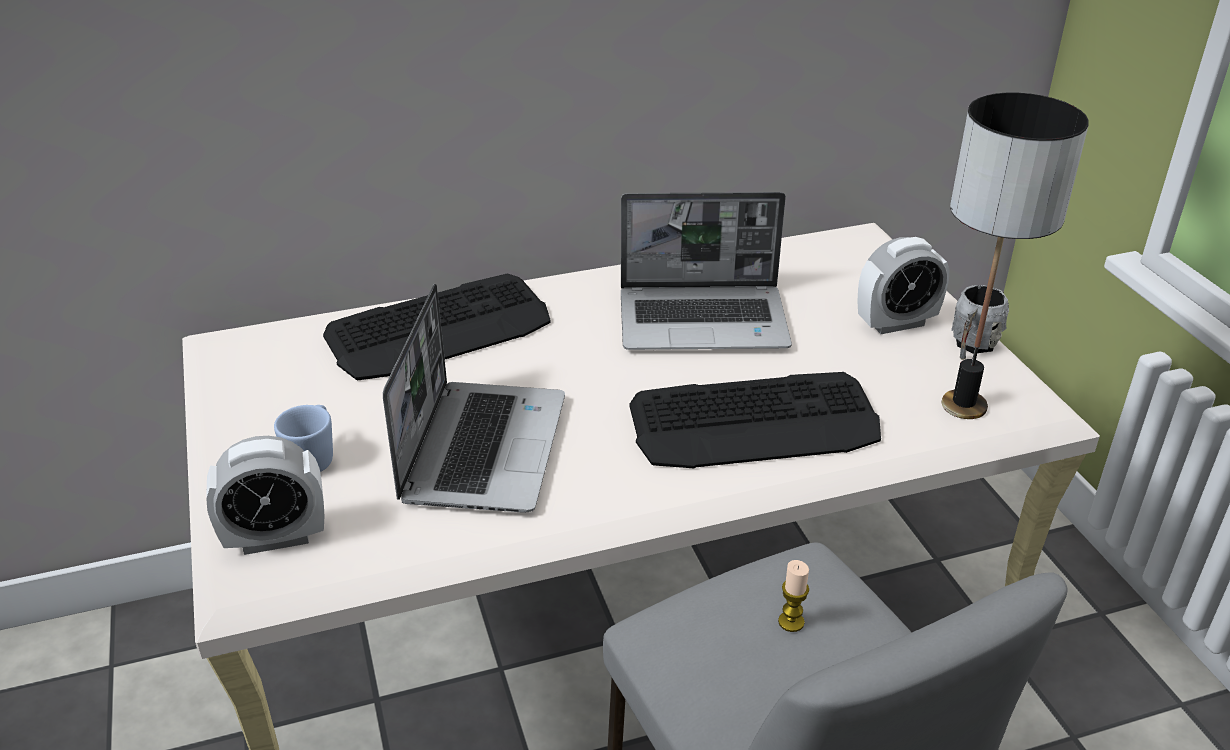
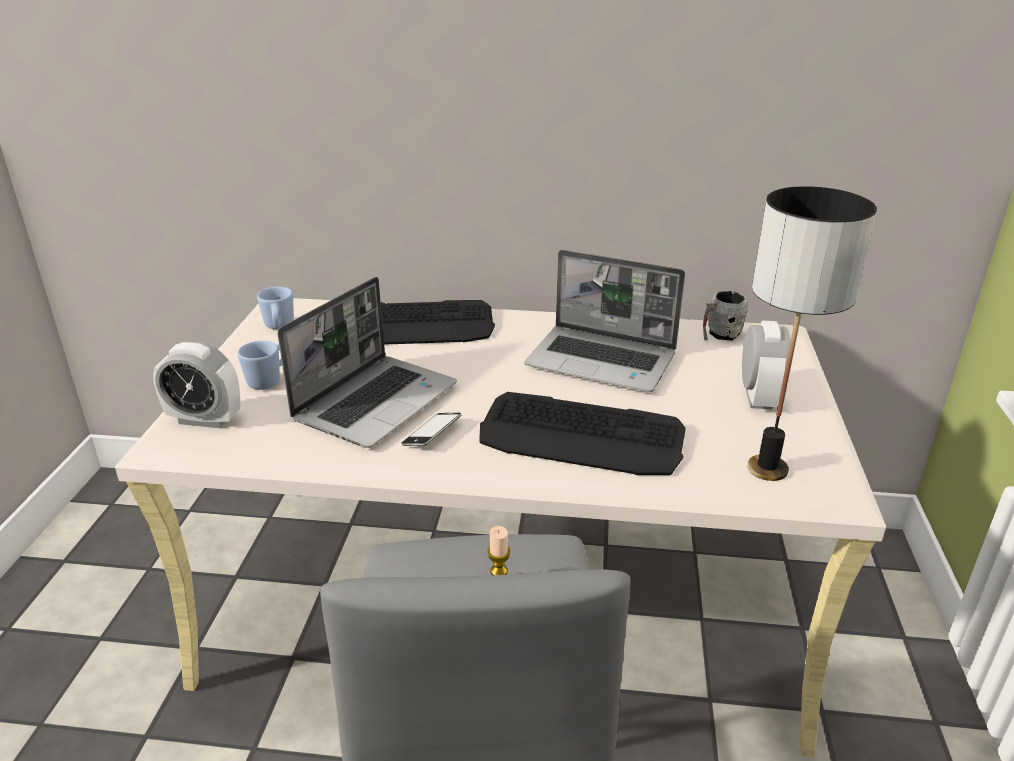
camera: 25 degrees right, 5 degrees down
alarm clock [858,237,949,334] -> alarm clock turned 90 degrees counterclockwise [742,321,791,409]
grey mug [951,285,1009,360] -> grey mug moved to [703,290,748,341]
none -> blue mug [257,287,294,329]
none -> phone [401,413,461,446]

